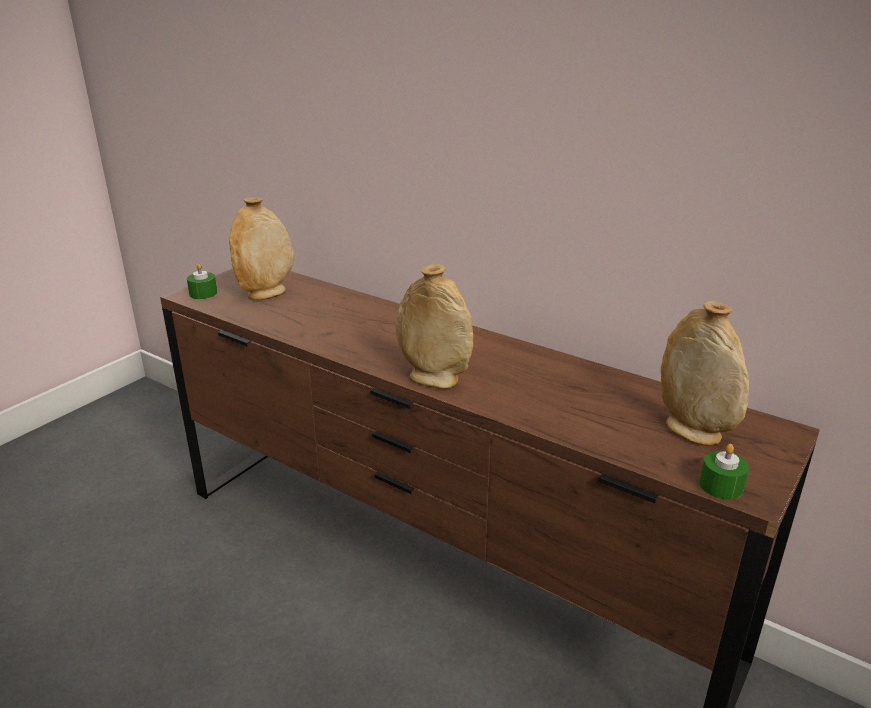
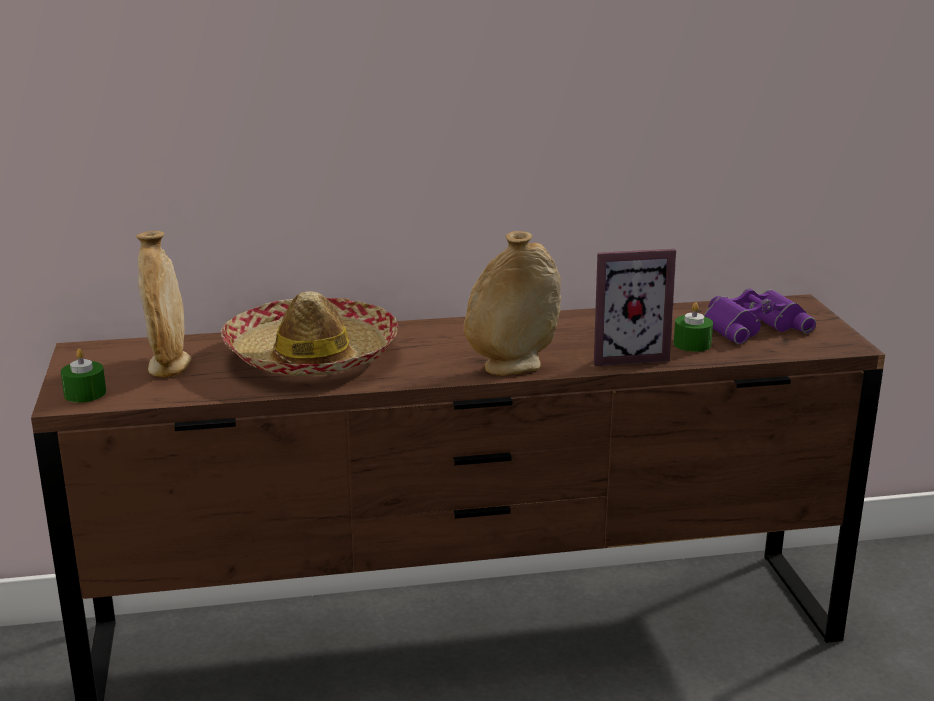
camera: 45 degrees left, 5 degrees down
beige vase [661,301,750,446] -> purple binoculars [704,288,816,344]
green candle [700,444,749,499] -> green candle moved to [674,302,713,352]
none -> hat [221,291,398,376]
none -> picture frame [594,249,676,366]

